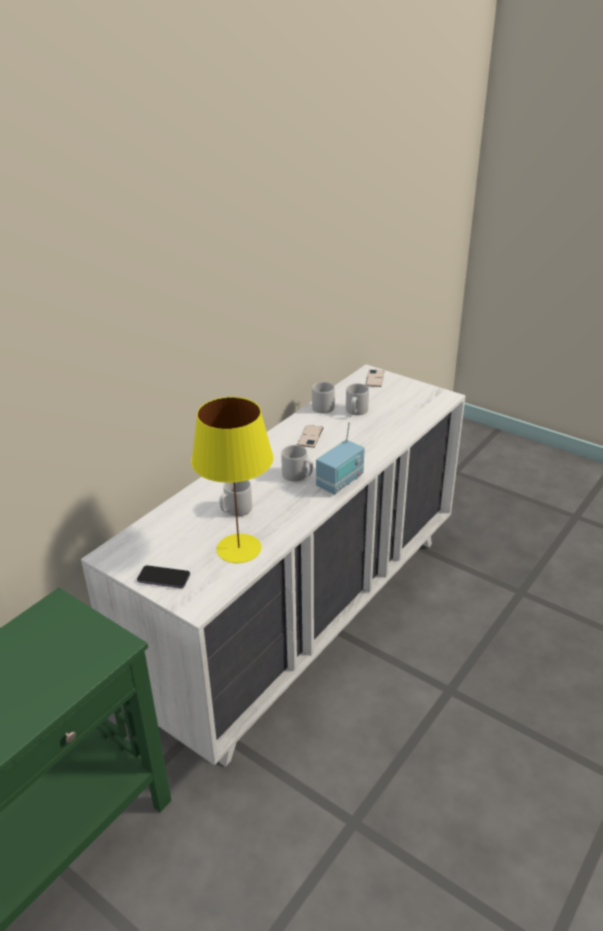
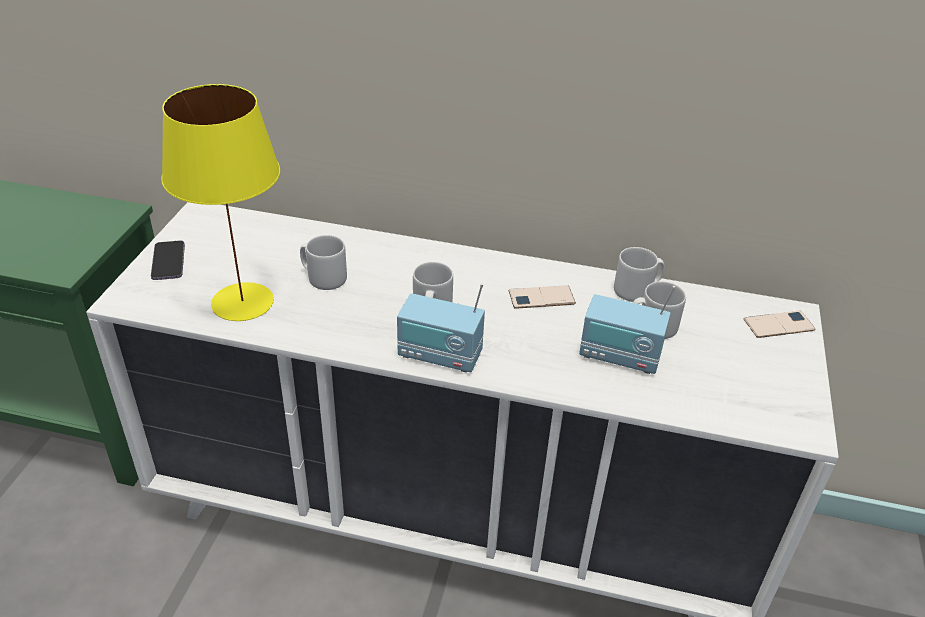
camera: 65 degrees right, 5 degrees up
none -> radio [579,286,675,374]

